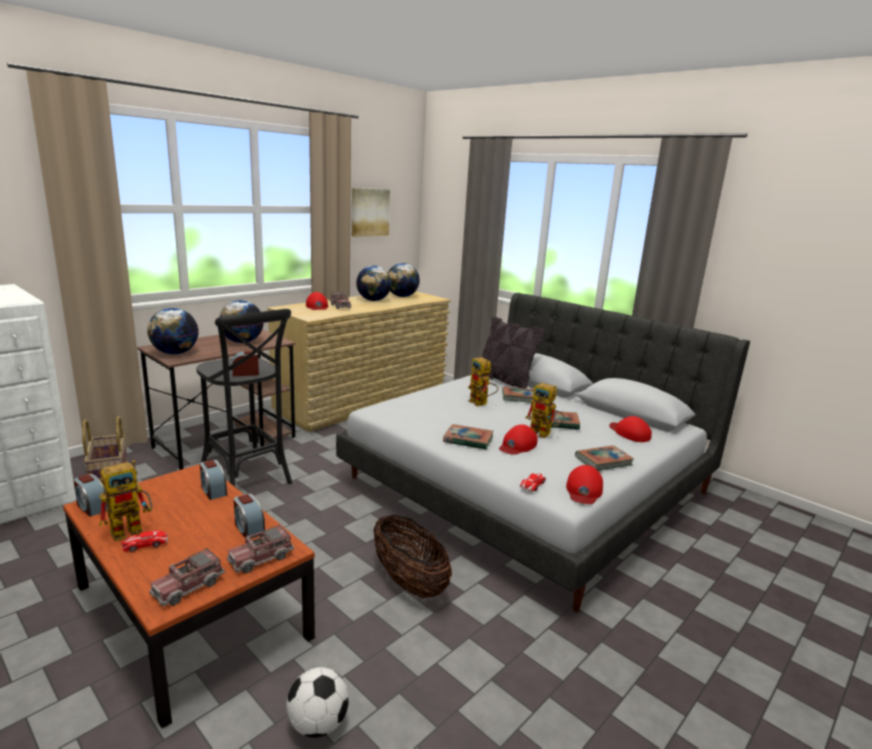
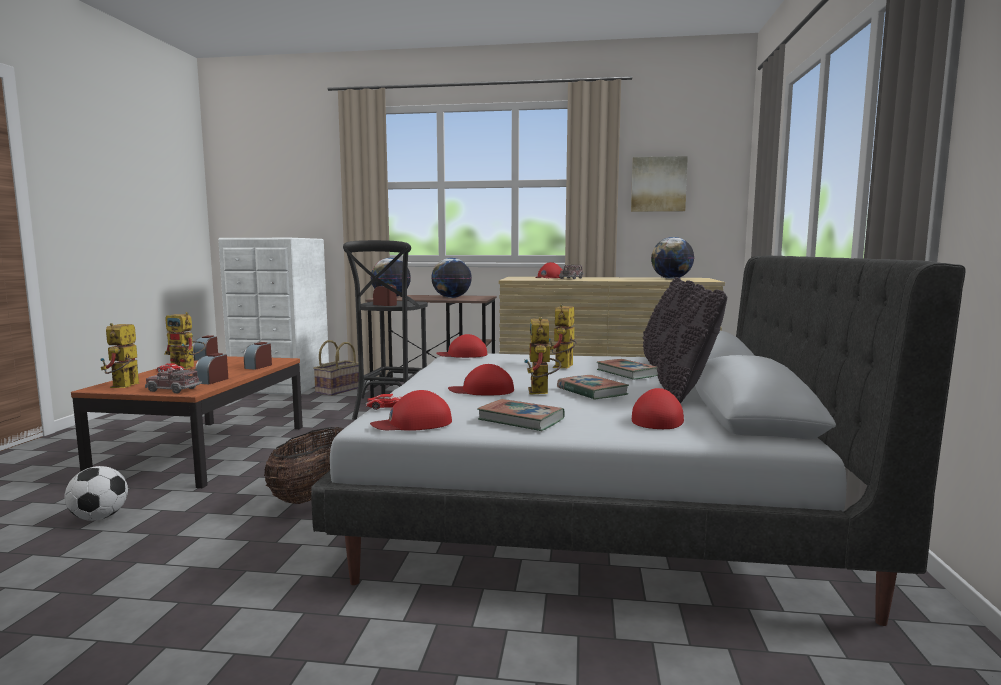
camera: 55 degrees right, 10 degrees down
toy truck [149,548,225,606] -> toy robot [100,323,139,388]
globe [356,266,392,301] -> none
book [443,424,494,450] -> none
none -> red cap [436,334,487,358]
none -> black pillow [657,284,727,404]

